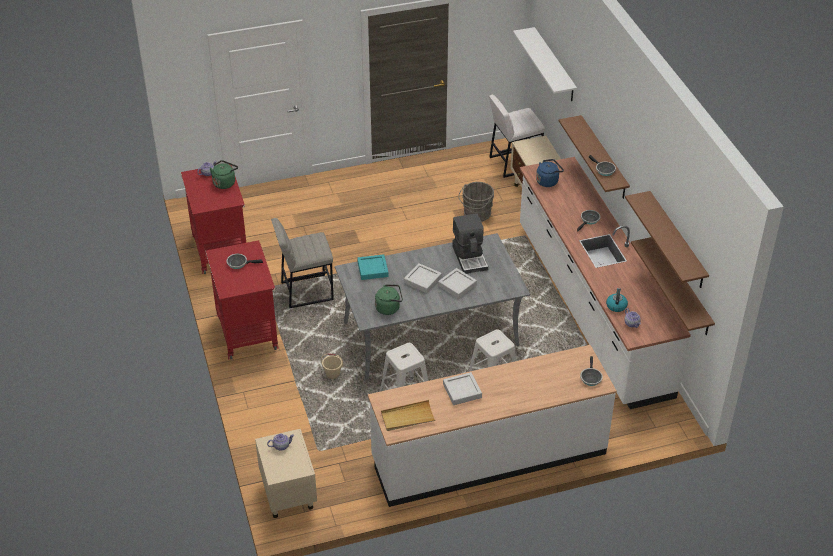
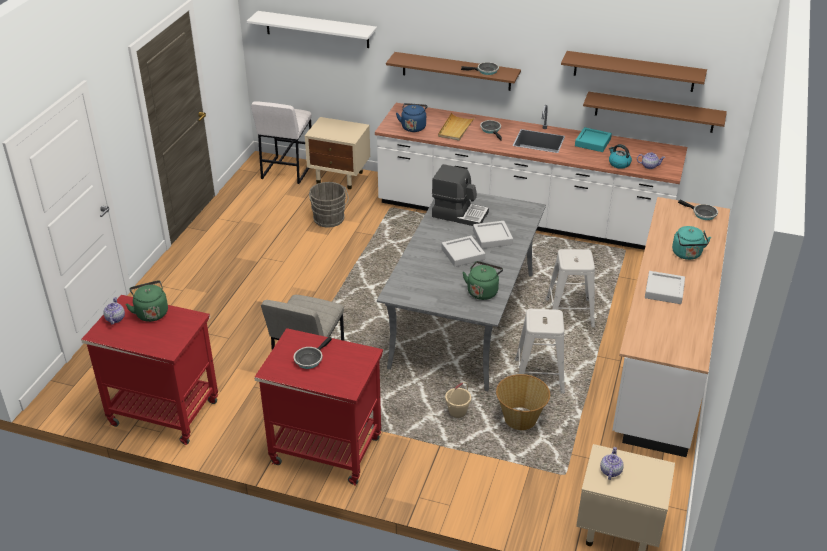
camera: 55 degrees left, 5 degrees down
turquoise tray [357,254,389,280] -> turquoise tray moved to [575,127,612,152]
beige tray [381,400,436,431] -> beige tray moved to [438,112,475,141]
none -> basket [496,374,550,430]
none -> turquoise kettle [672,226,711,260]

